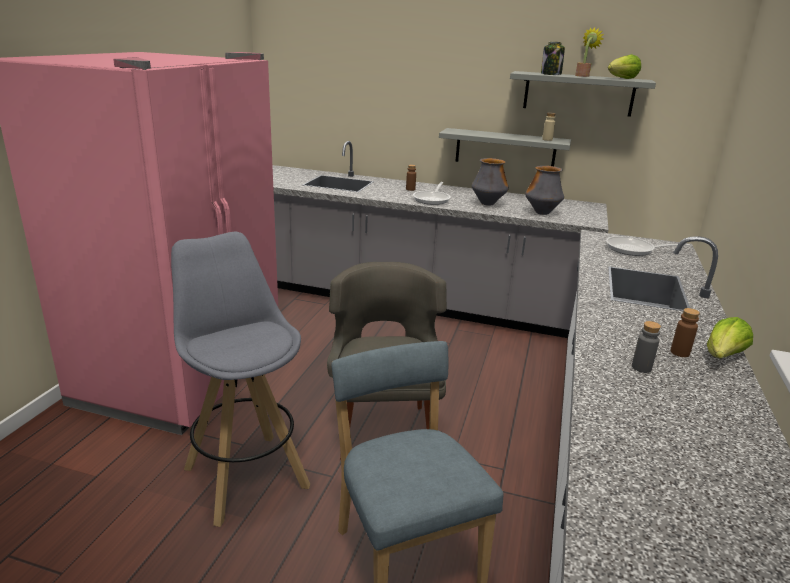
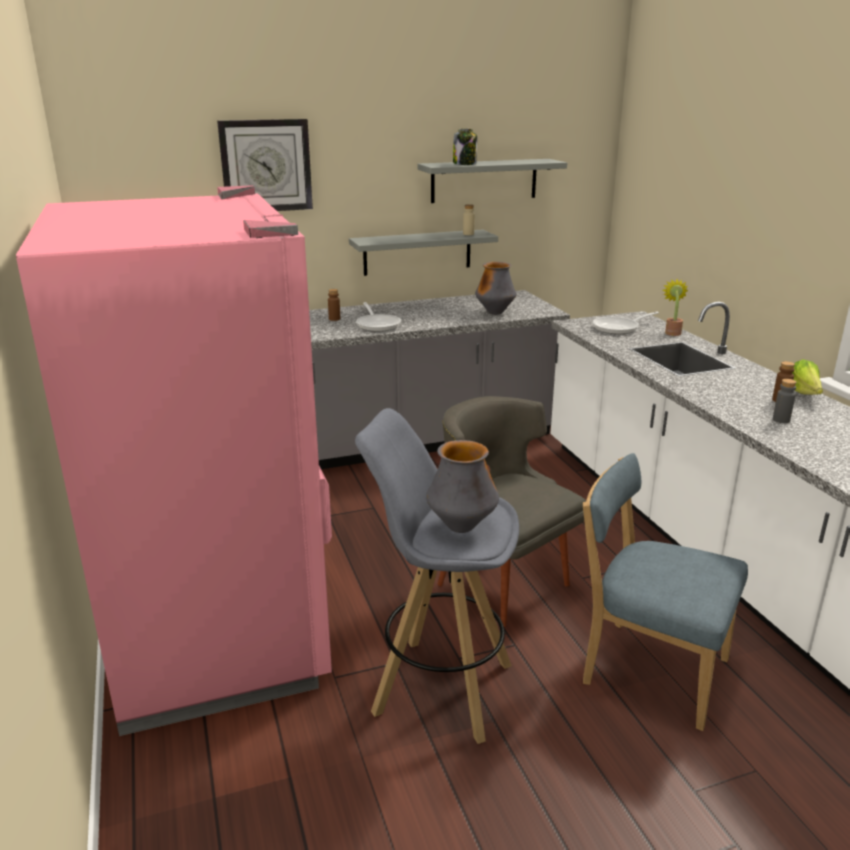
camera: 35 degrees left, 0 degrees up
vase [472,158,509,206] -> vase moved to [426,440,499,533]
potted plant [575,28,604,77] -> potted plant moved to [663,279,688,336]
lettuce [608,54,641,79] -> none
none -> wall clock [217,119,313,211]

